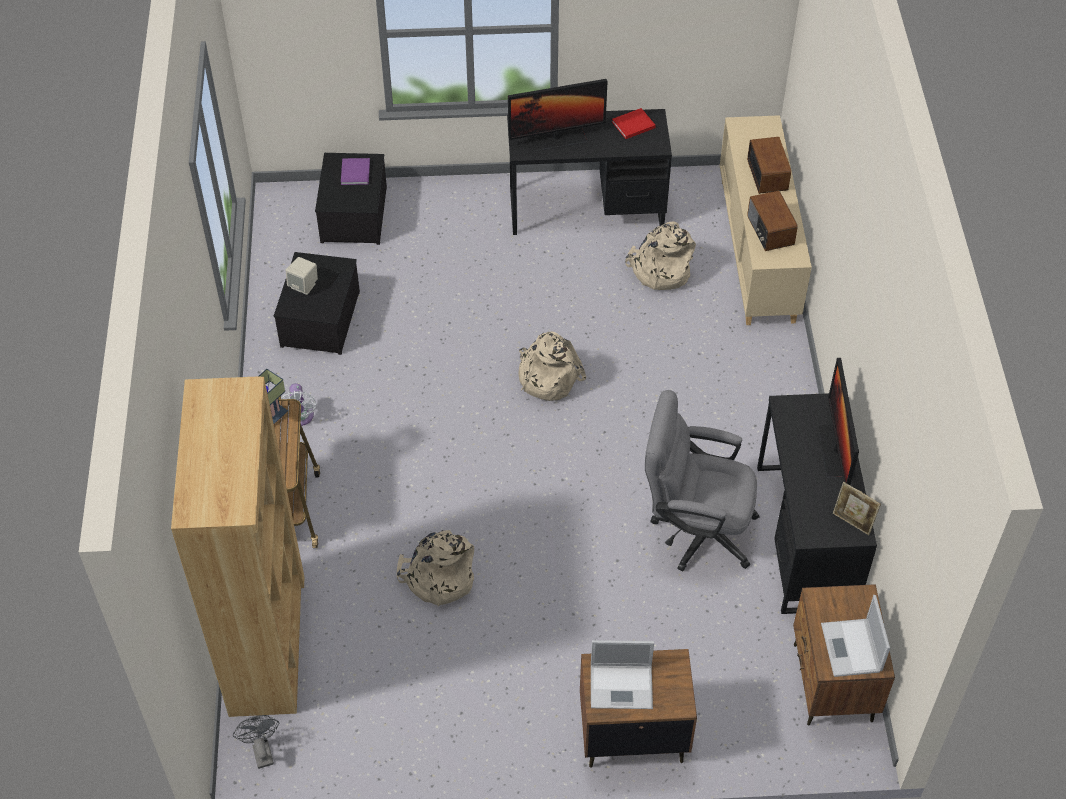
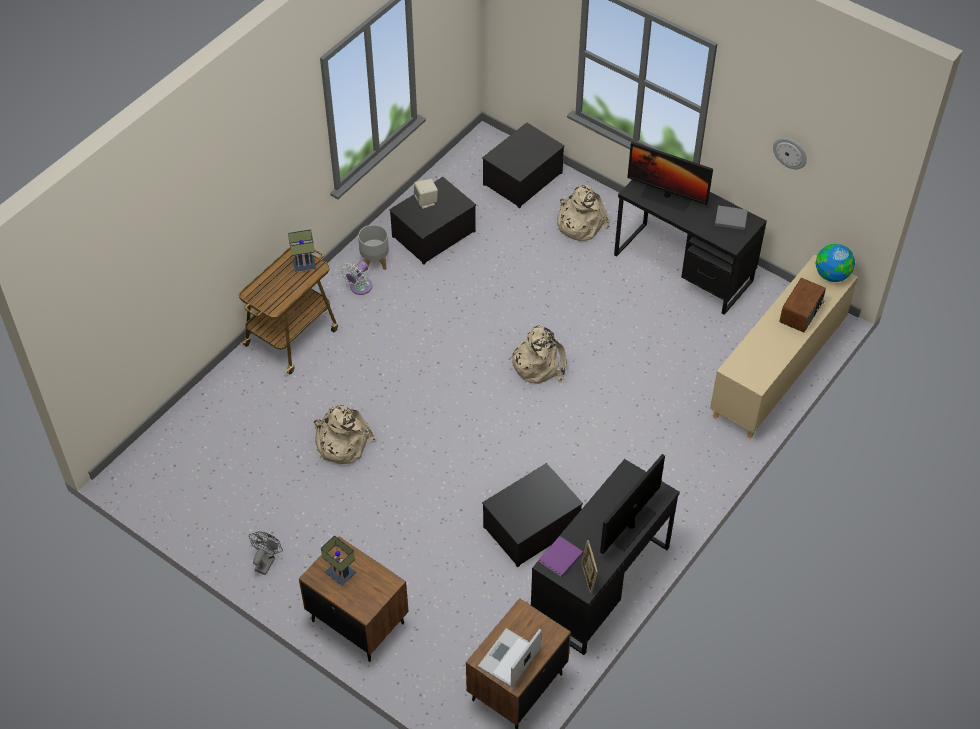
camera: 40 degrees right, 0 degrees up
brown bookcase [171,376,304,717] -> none
grey fan [233,715,279,769] -> grey fan moved to [249,531,283,575]
purple book [341,158,370,185] -> purple book moved to [539,536,583,577]
laptop [591,640,654,709] -> table lamp [321,535,356,586]
red book [612,108,656,139] -> grey book [715,205,748,230]
beige backpack [625,221,696,290] -> beige backpack moved to [557,185,610,241]
grey office chair [645,390,760,571] -> storage box [482,463,583,567]
radio [747,191,798,251] -> none
none -> grey planter [358,225,389,271]
none -> wall clock [773,138,807,169]
none -> globe [816,244,855,282]

